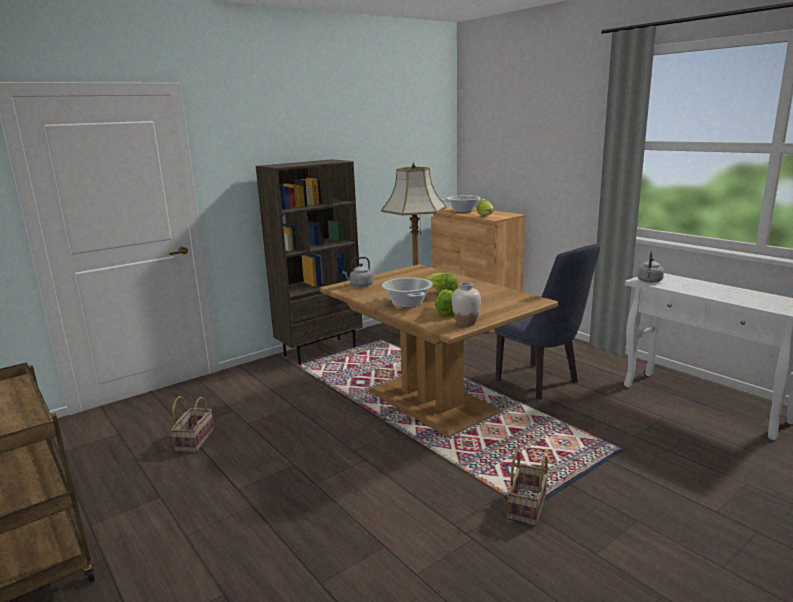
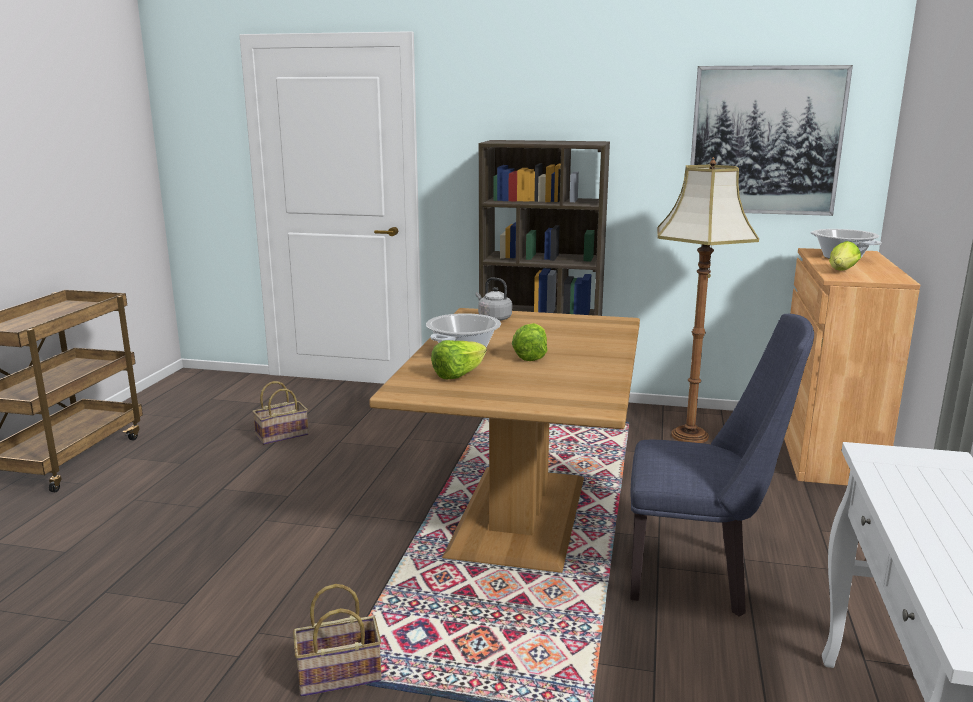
camera: 50 degrees right, 0 degrees up
white vase [452,282,481,326] -> none
blue chair [494,244,600,400] -> blue chair turned 90 degrees counterclockwise [630,314,814,617]
grey kettle [637,251,664,283] -> none
none -> picture [690,65,853,216]

